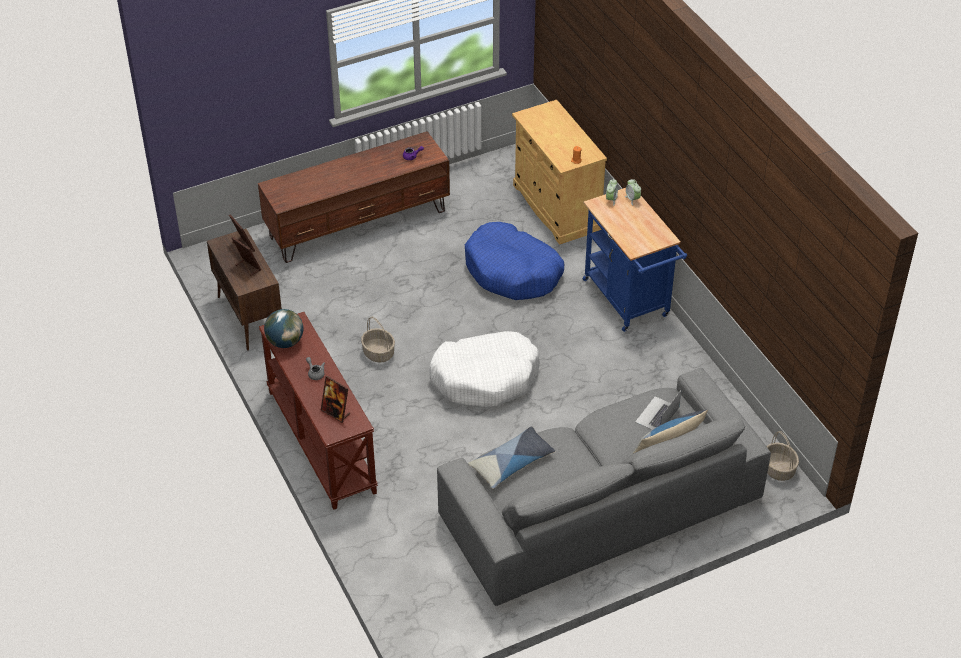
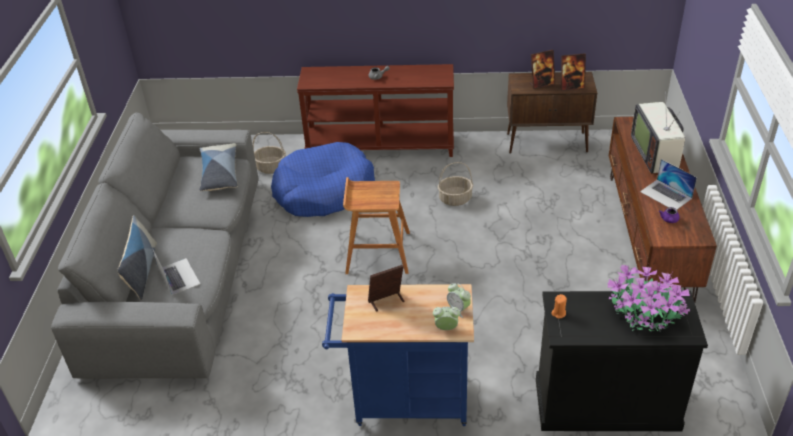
camera: 120 degrees right, 5 degrees down
globe [264,309,303,348] -> none
picture frame [321,376,350,423] -> picture frame moved to [368,265,404,312]
white dog bed [429,331,540,408] -> brown stool [343,177,410,274]
blue dog bed [465,222,564,300] -> blue dog bed moved to [271,142,375,217]
beige cabinet [512,100,607,245] -> black cabinet [536,291,708,431]
basket [767,431,799,481] -> basket moved to [253,132,286,174]
none -> potted plant [607,265,690,331]
none -> television [631,90,685,174]
none -> laptop [640,159,697,209]

